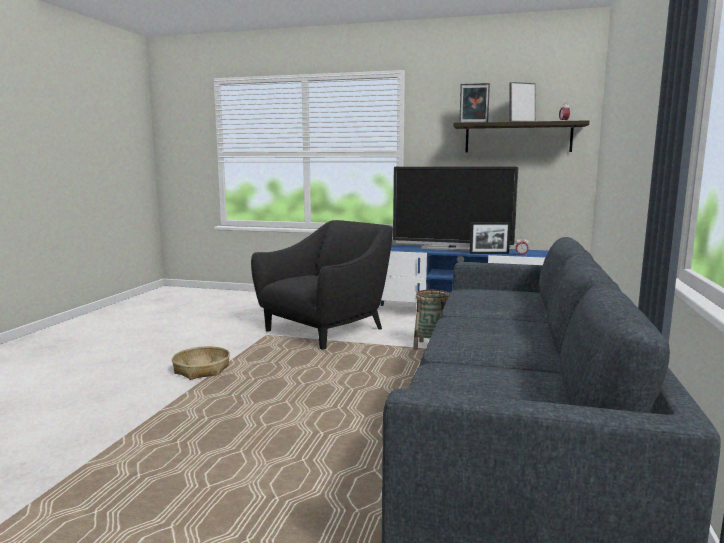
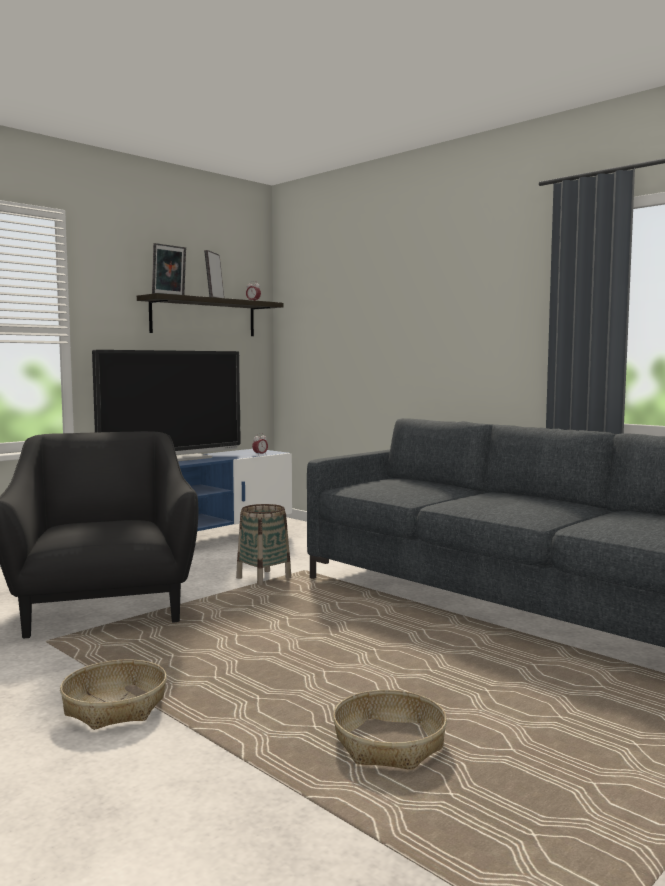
camera: 60 degrees left, 5 degrees down
picture frame [470,222,511,254] -> none
none -> basket [333,690,447,770]

